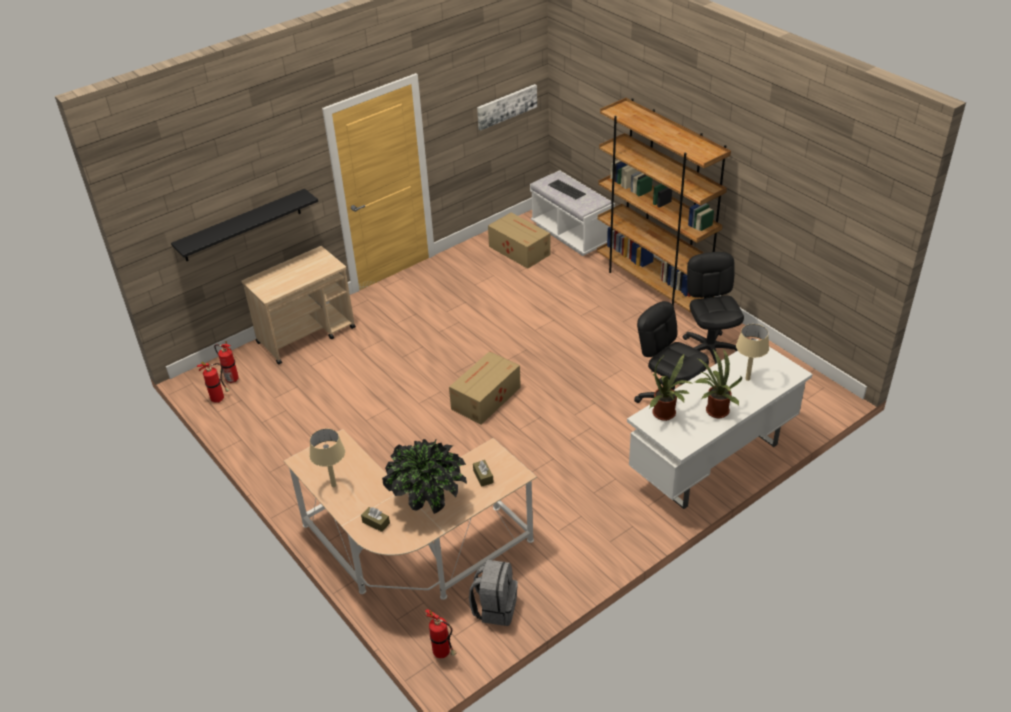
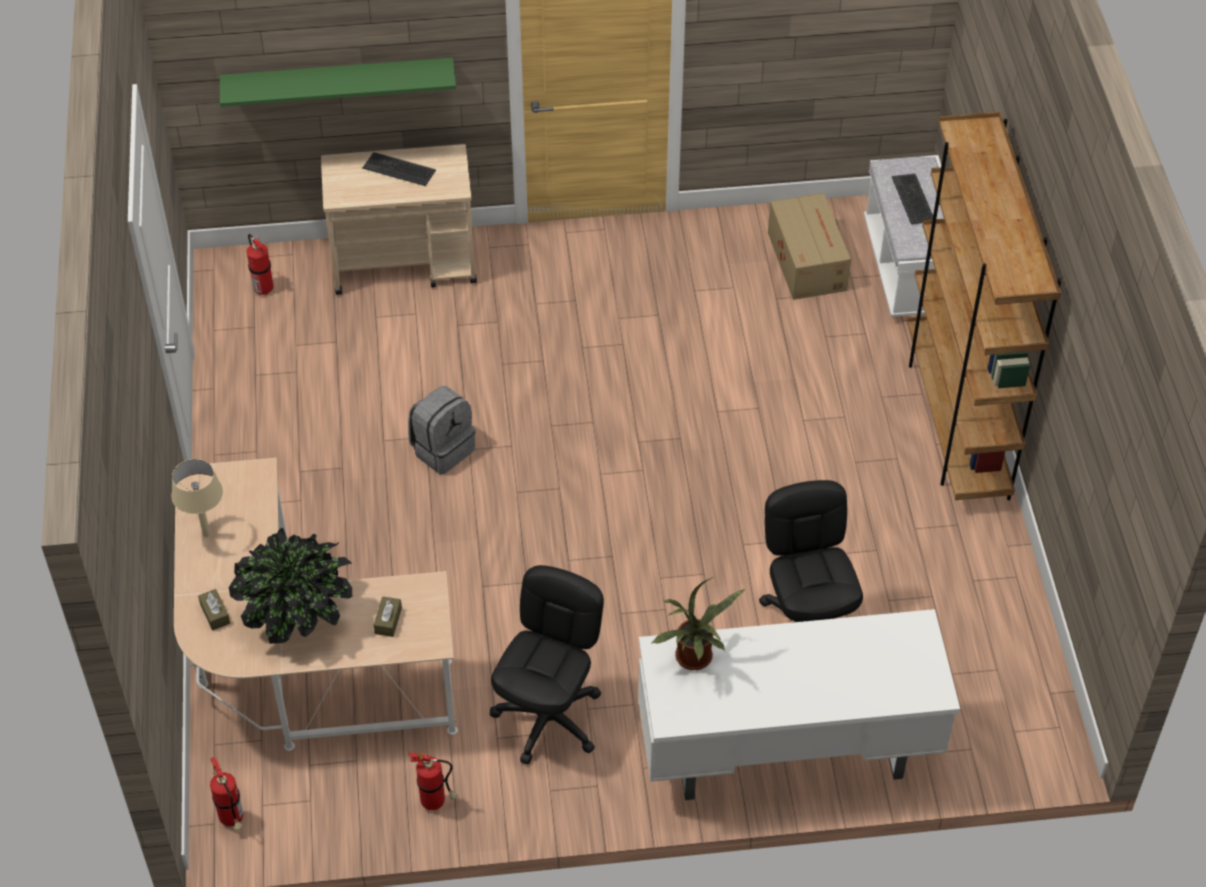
camera: 30 degrees right, 10 degrees up
black shelf [171,189,318,261] -> green shelf [220,58,456,107]
fire extinguisher [197,362,230,403] -> fire extinguisher moved to [409,753,457,810]
cardboard box [449,351,521,425] -> none
grey backpack [469,560,518,626] -> grey backpack moved to [408,386,475,475]
picture [477,84,537,131] -> none
black office chair [682,252,744,364] -> black office chair moved to [490,565,604,764]
potted plant [695,349,742,418] -> none
beige table lamp [736,324,769,381] -> none
none -> keyboard [363,152,436,186]

